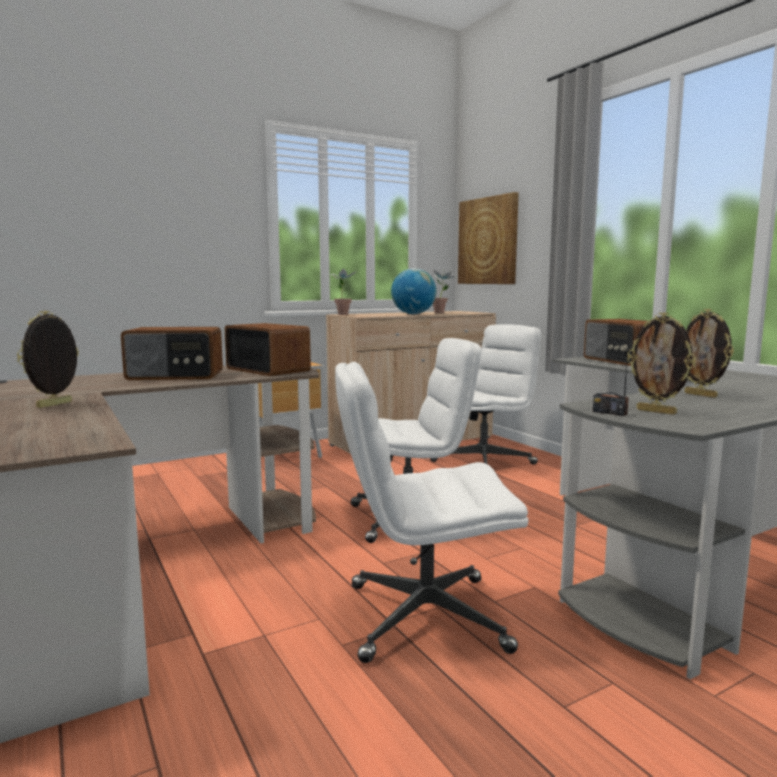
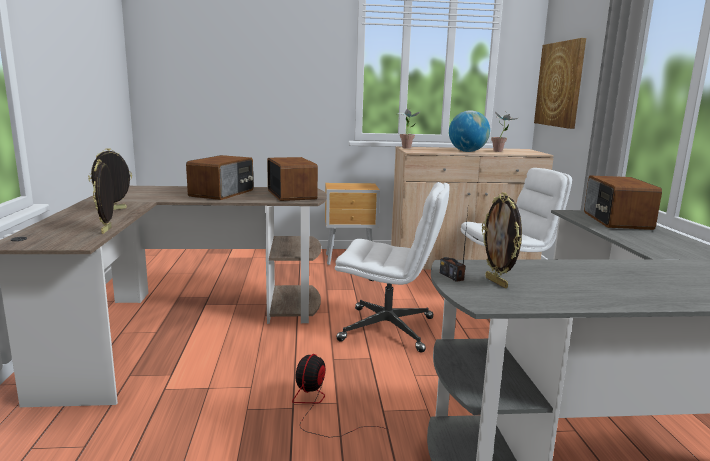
camera: 25 degrees right, 5 degrees up
radio [121,327,223,380] -> radio turned 90 degrees counterclockwise [186,155,253,200]
white office chair [335,362,529,663] -> fan [292,354,387,438]
picture frame [685,309,734,398] -> picture frame moved to [93,159,114,234]

